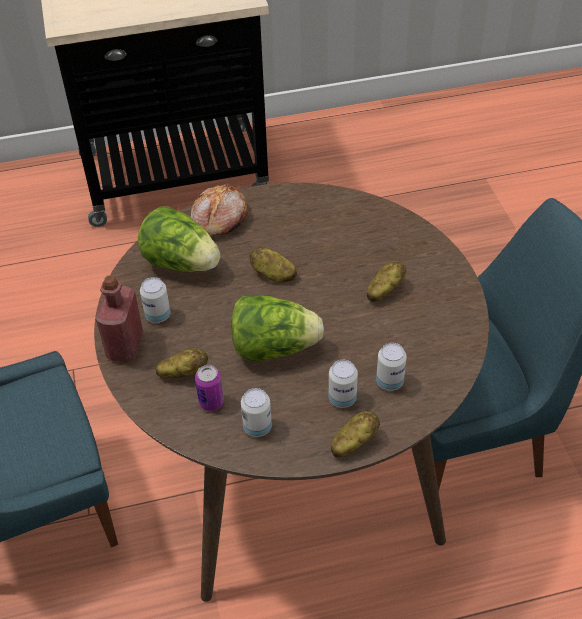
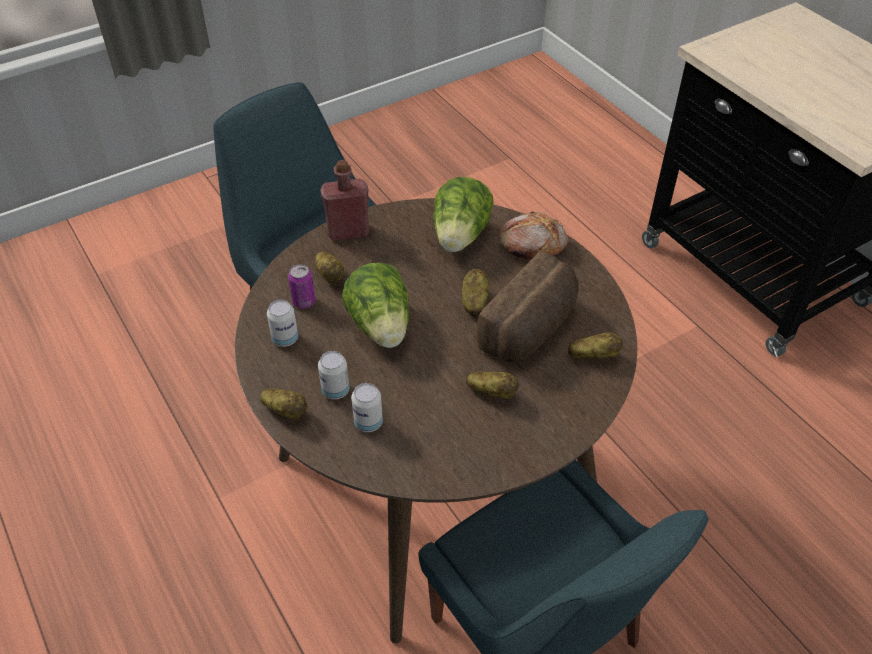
camera: 70 degrees right, 0 degrees up
can [140,277,171,323] -> none
none -> bread [477,251,579,362]
none -> potato [568,332,623,359]

